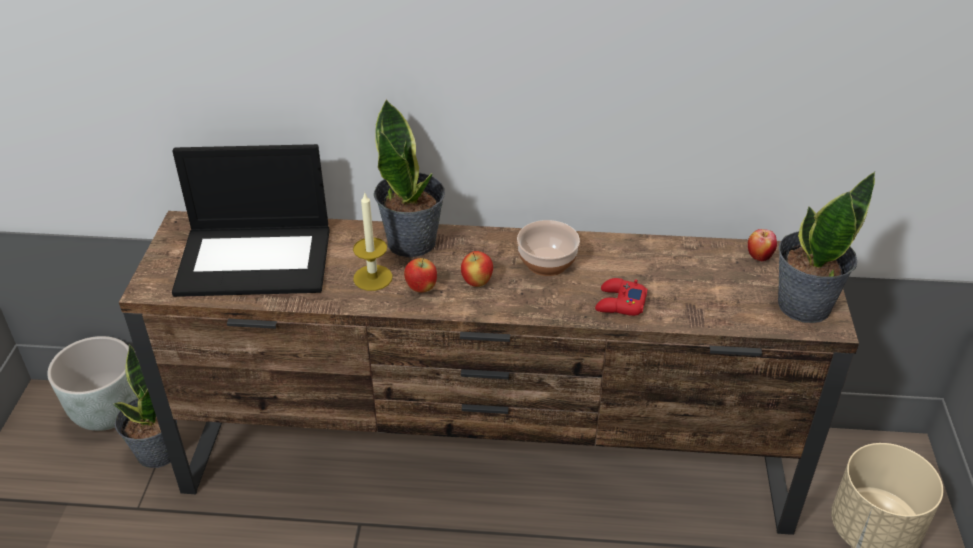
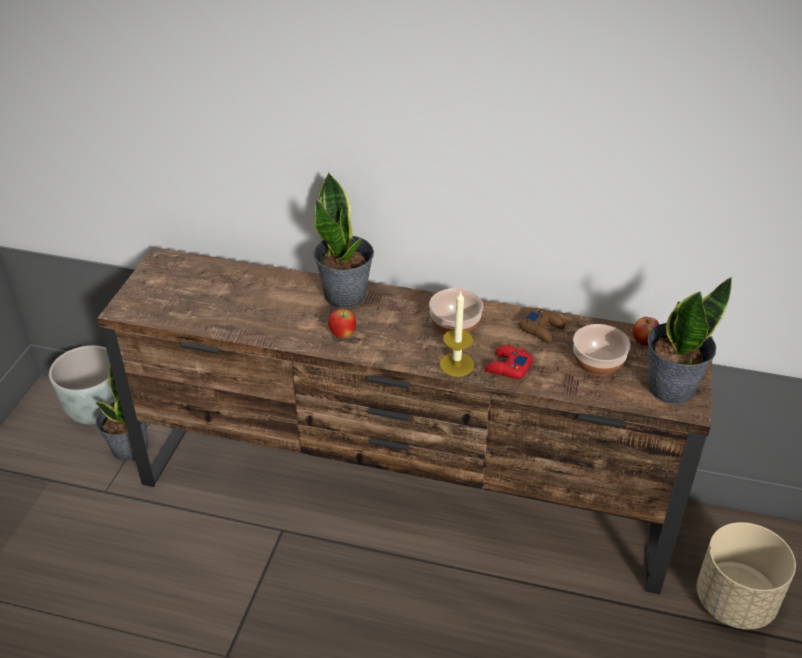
camera: 10 degrees right, 0 degrees up
laptop [172,144,330,297] -> none
candle [353,193,393,291] -> candle moved to [439,290,474,377]
apple [461,251,493,287] -> none
none -> brown game controller [519,308,565,343]
none -> bowl [573,324,631,376]

